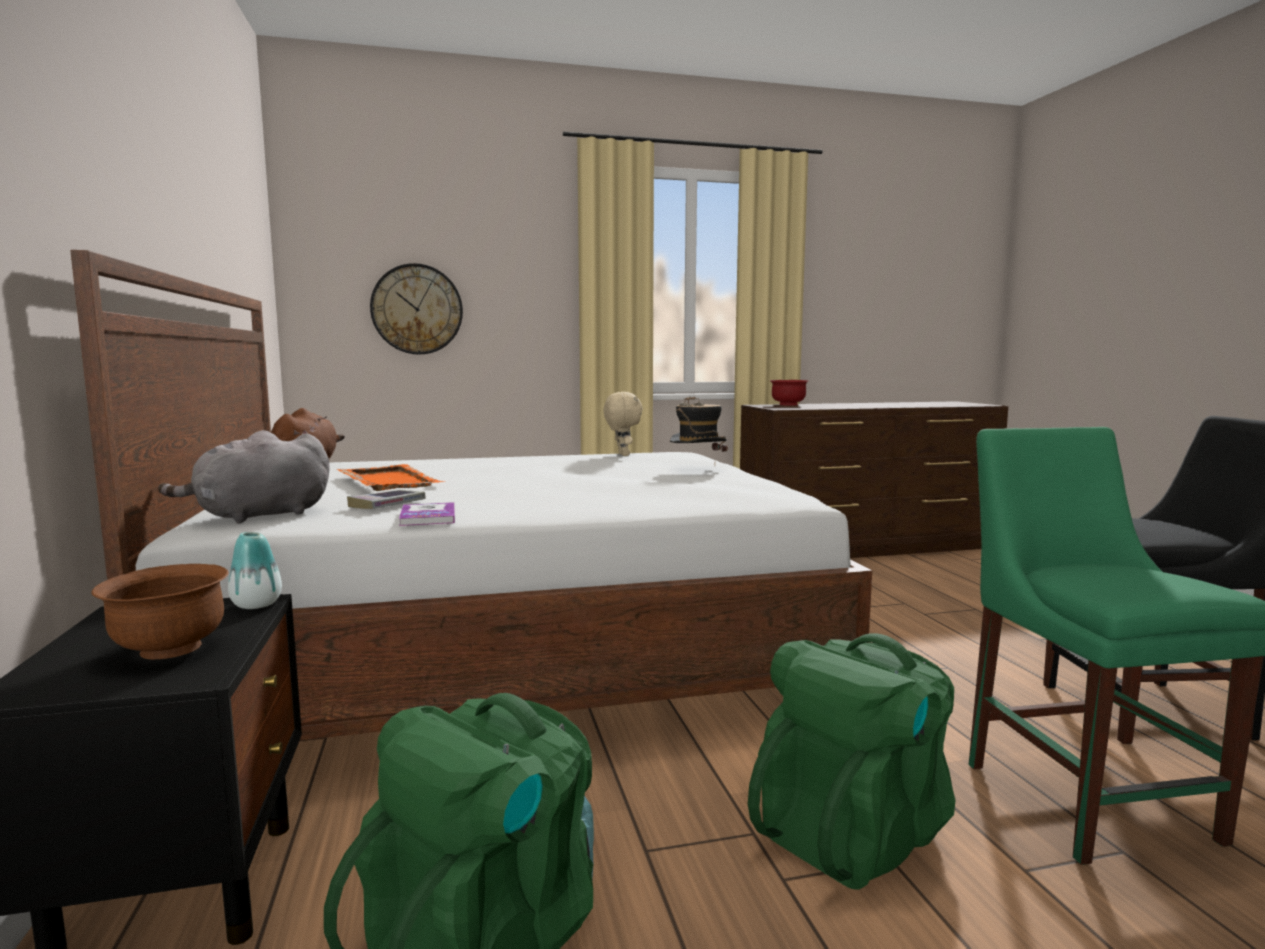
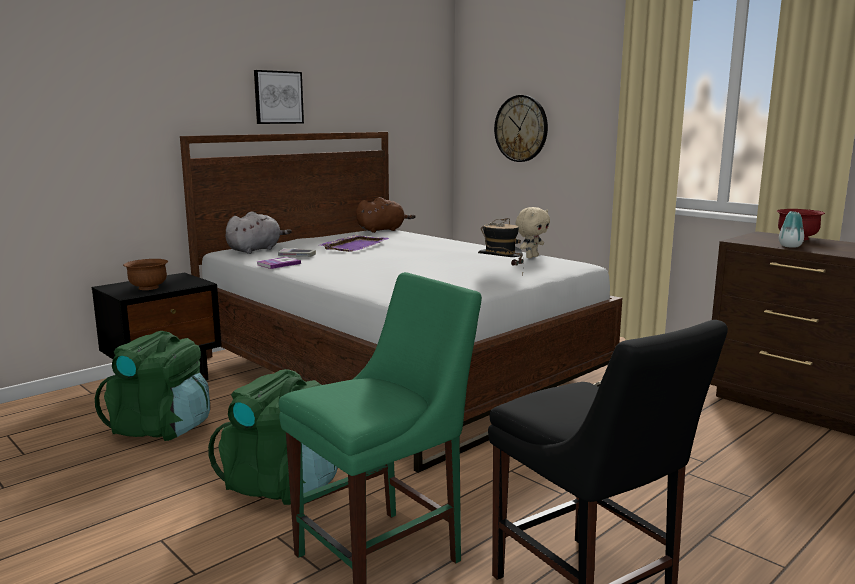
camera: 60 degrees right, 5 degrees up
grey plush toy [158,430,330,523] -> grey plush toy turned 105 degrees clockwise [225,211,292,254]
vase [228,532,282,609] -> vase moved to [779,211,804,248]
orange tray [337,464,445,491] -> purple tray [319,235,389,252]
none -> picture [254,70,304,124]

